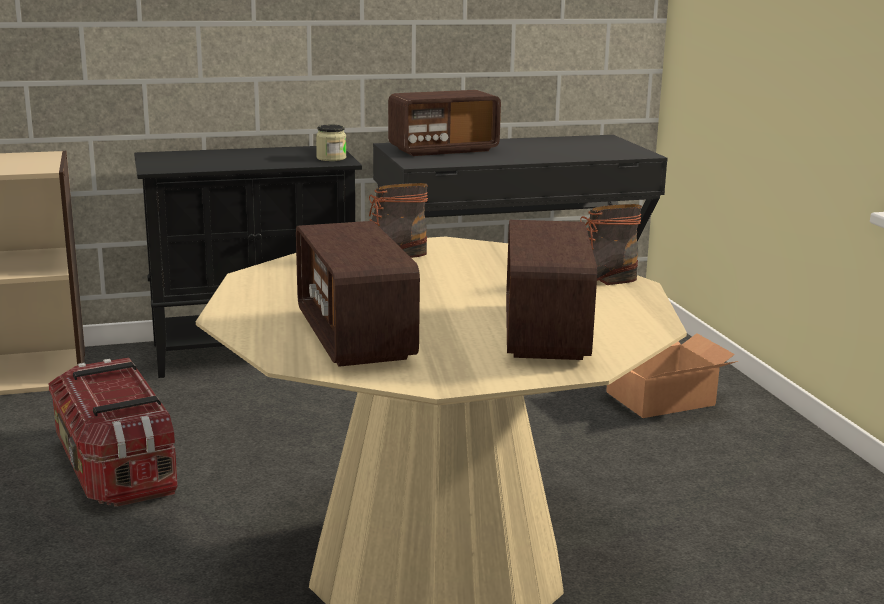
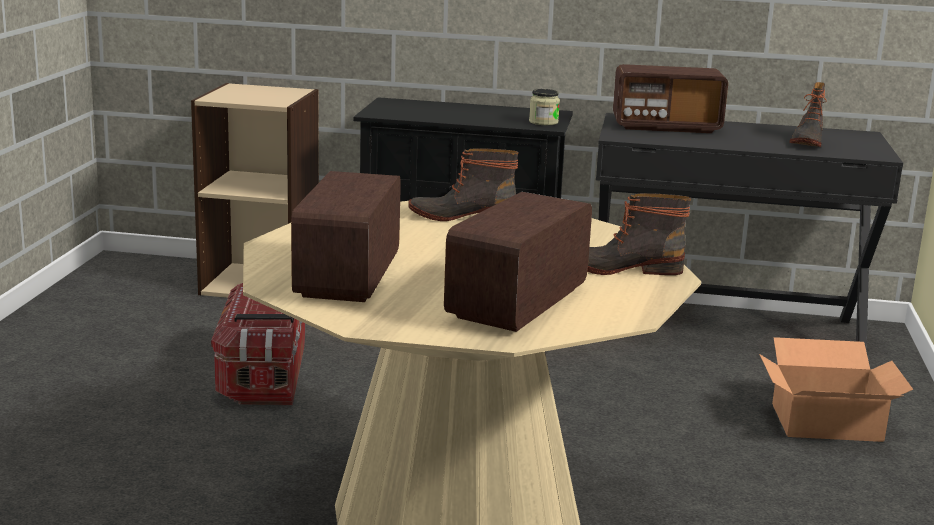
camera: 25 degrees right, 0 degrees up
none -> boot [790,82,827,147]

